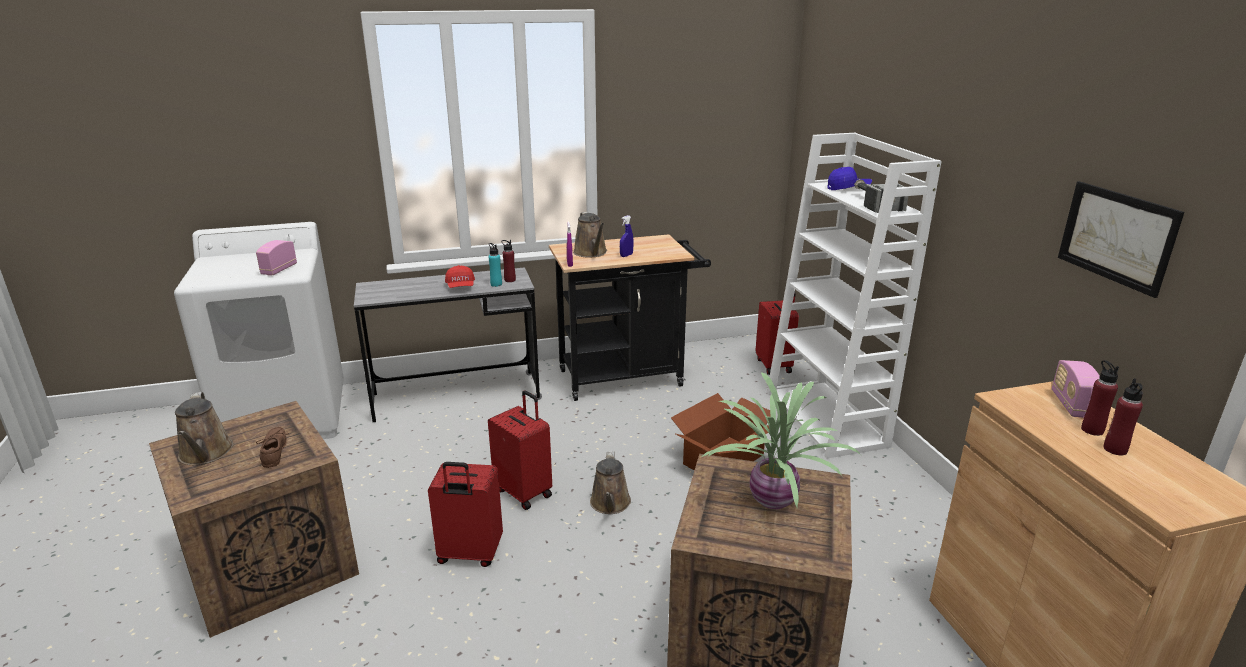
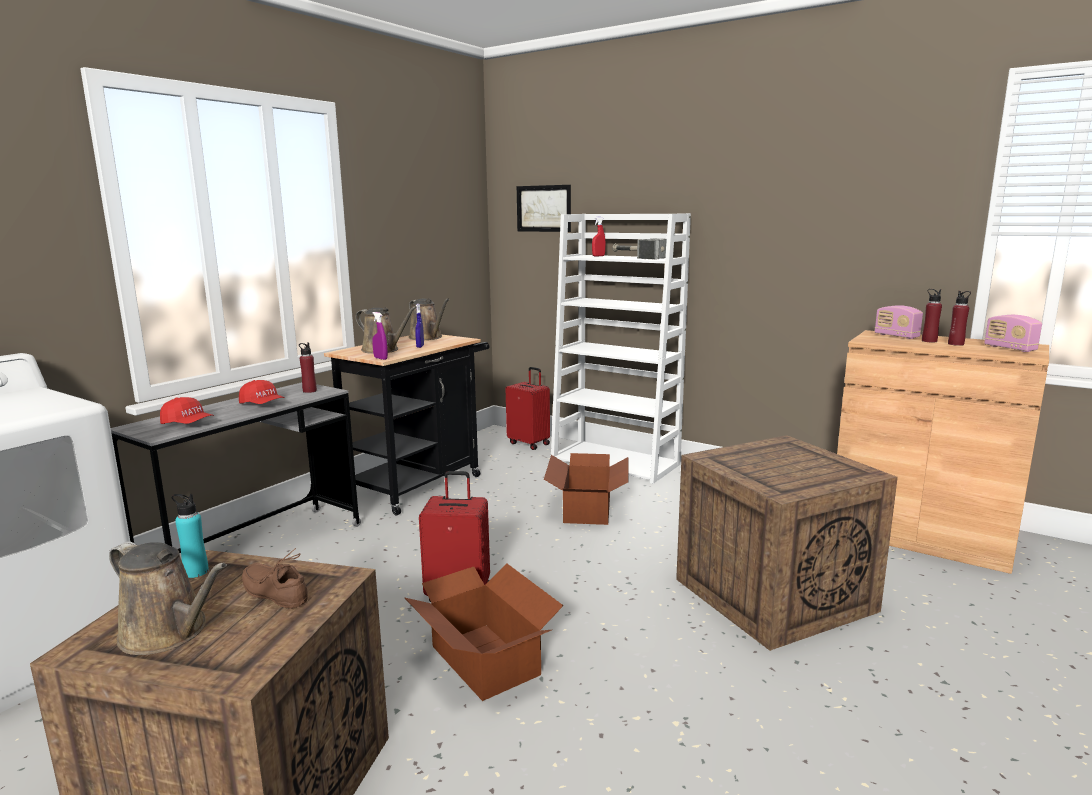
camera: 40 degrees left, 10 degrees down
radio [256,240,297,275] -> radio moved to [985,315,1042,352]
red suitcase [428,462,503,567] -> cardboard box [404,563,563,701]
turquoise bottle [488,243,502,287] -> turquoise bottle moved to [172,494,208,578]
brown watering can [590,451,631,514] -> brown watering can moved to [409,298,449,340]
potted plant [701,372,861,509] -> none
blue cap [827,167,872,190] -> red spray bottle [592,217,606,256]
picture [1058,181,1184,298] -> picture moved to [517,185,571,232]
none -> red cap [160,397,214,424]

